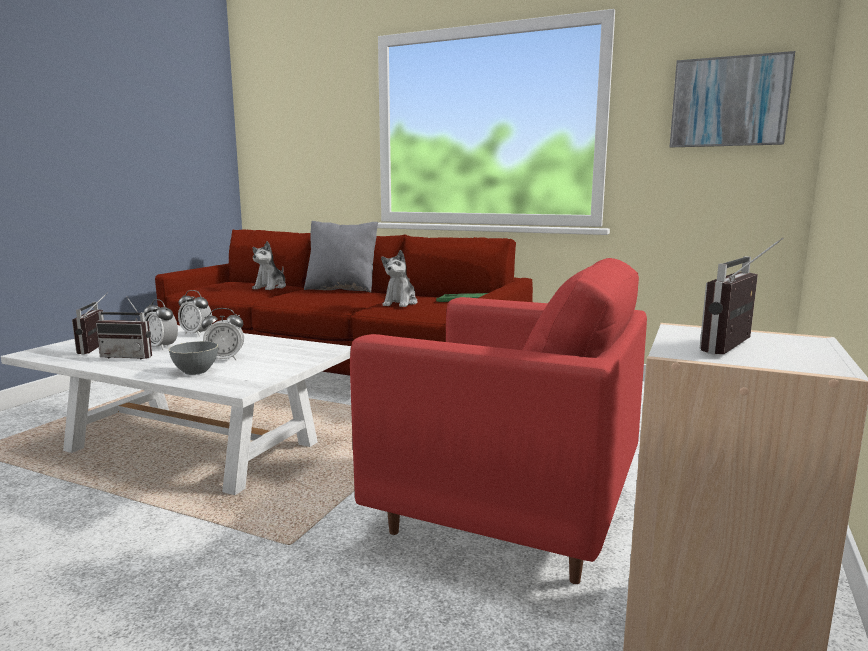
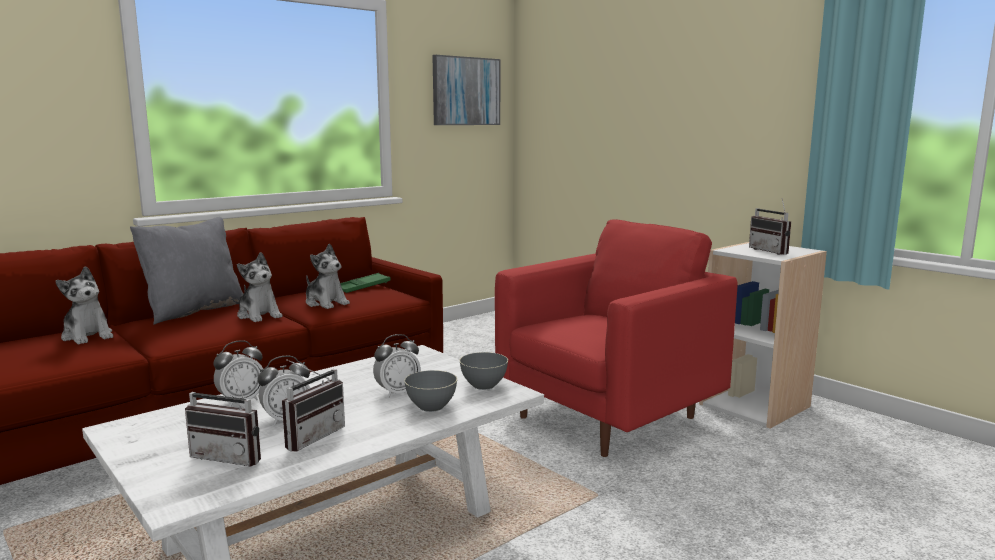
camera: 65 degrees left, 0 degrees up
alarm clock [202,308,244,360] -> alarm clock turned 45 degrees clockwise [373,334,421,398]
none -> plush toy [237,252,283,322]
none -> grey bowl [459,352,508,390]

